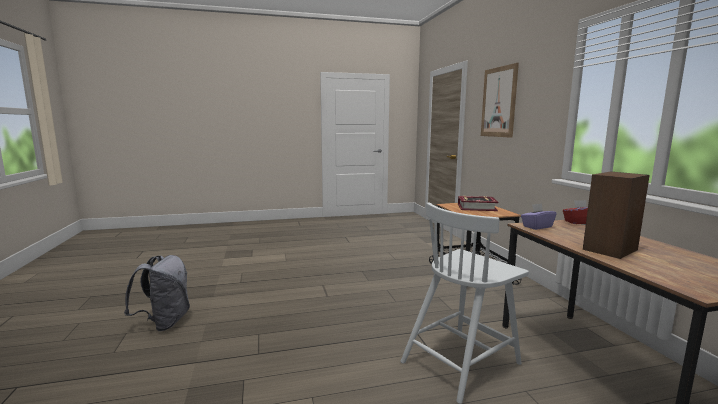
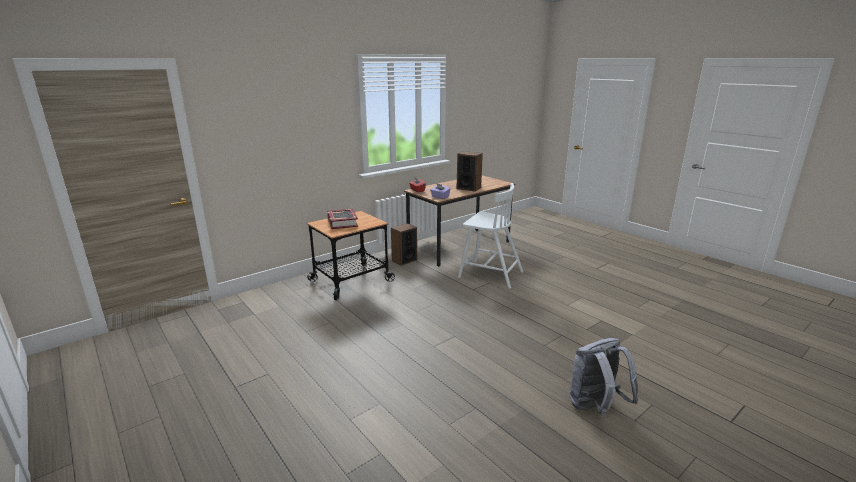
camera: 115 degrees left, 10 degrees up
picture [481,63,519,138] -> none
none -> speaker [391,223,417,266]

